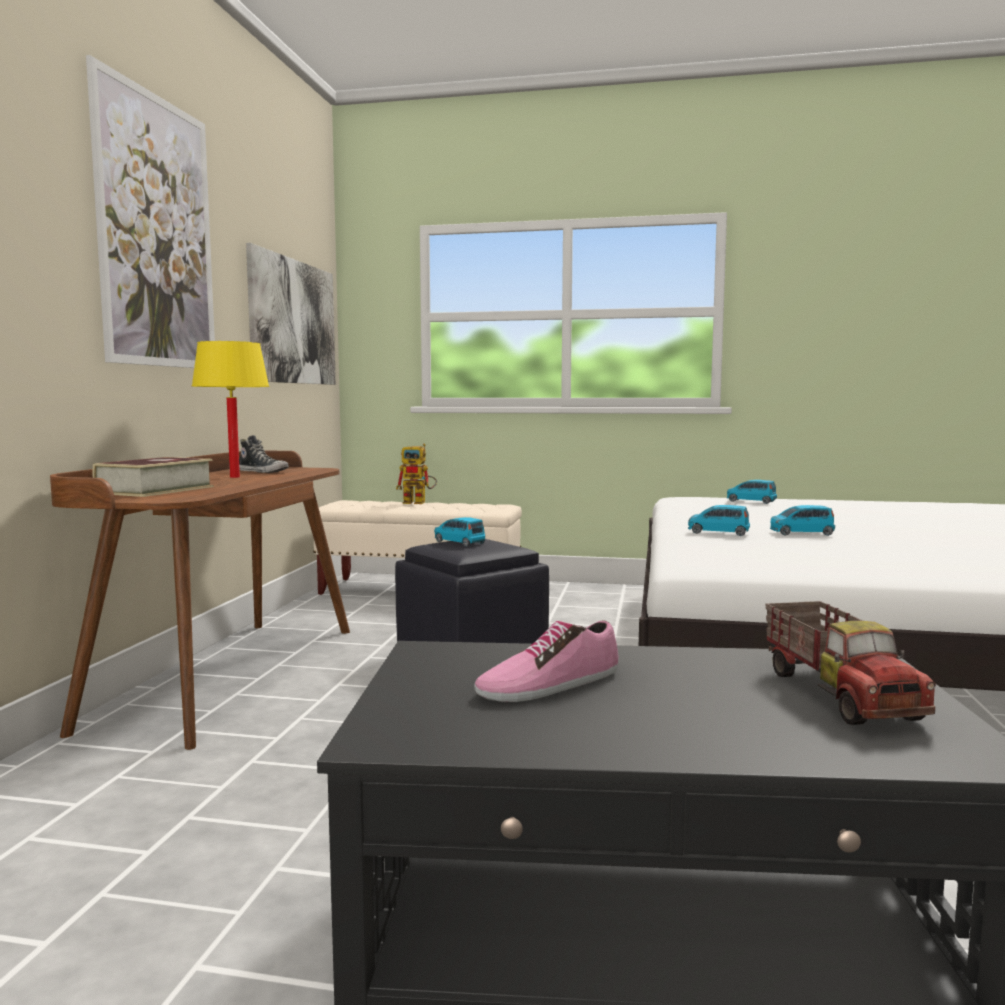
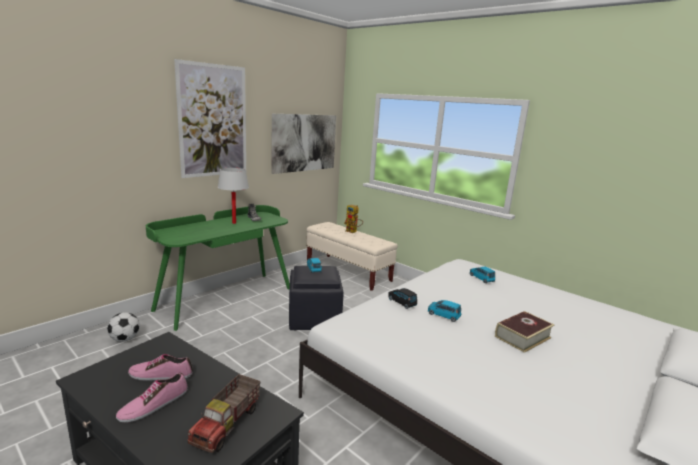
camera: 30 degrees right, 10 degrees up
brown desk [50,451,350,750] -> green desk [146,205,290,331]
book [93,457,214,497] -> book moved to [495,311,554,353]
yellow table lamp [192,341,269,478] -> white table lamp [218,168,249,224]
blue toy car [688,505,750,536] -> black toy car [388,288,417,309]
none -> football [107,312,140,342]
none -> shoe [116,373,187,423]

